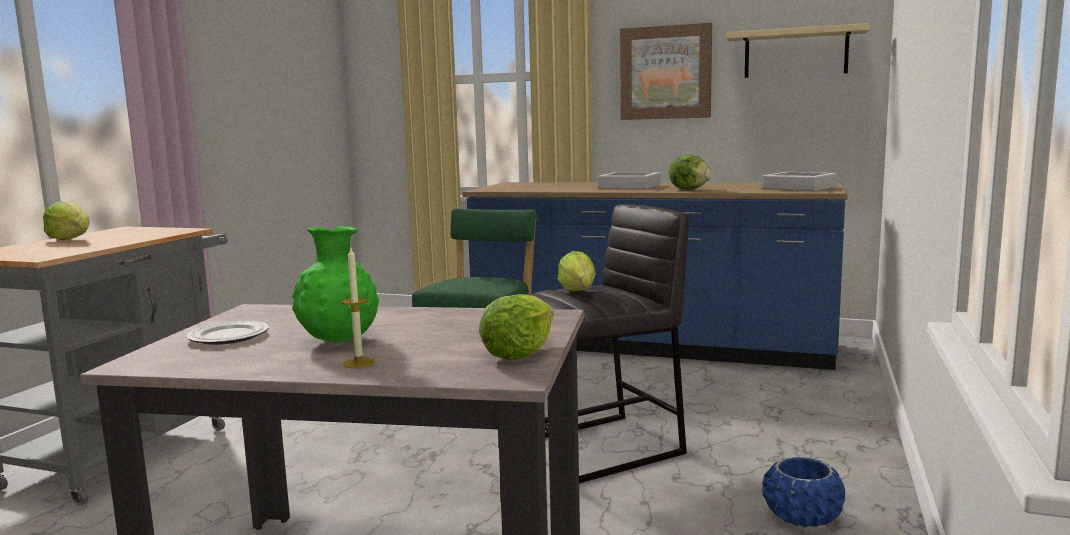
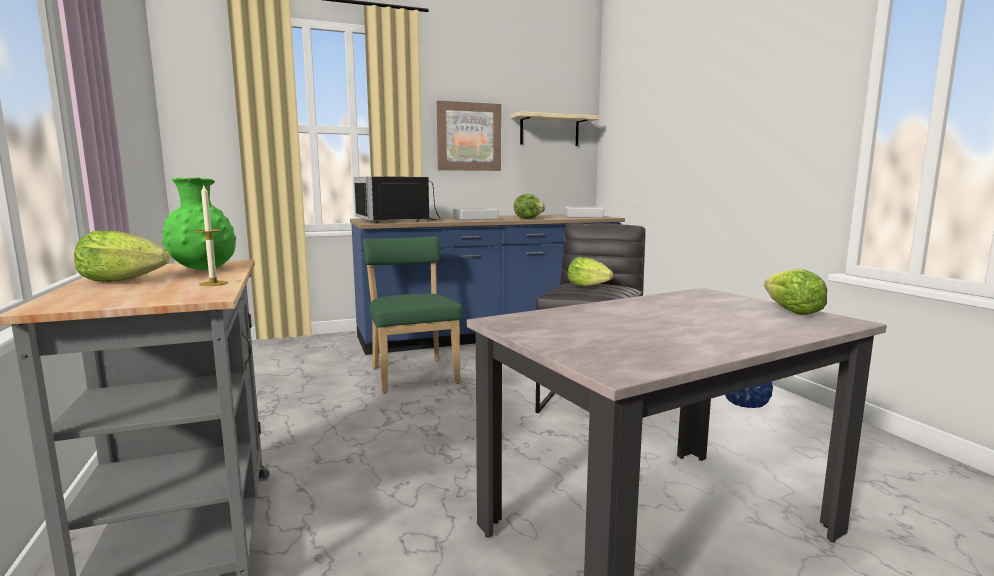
camera: 40 degrees left, 0 degrees up
plate [186,321,269,345] -> none
green vase [292,226,379,343] -> green vase moved to [161,178,236,270]
candle [341,248,375,368] -> candle moved to [195,185,228,286]
none -> black microwave [354,176,441,223]

